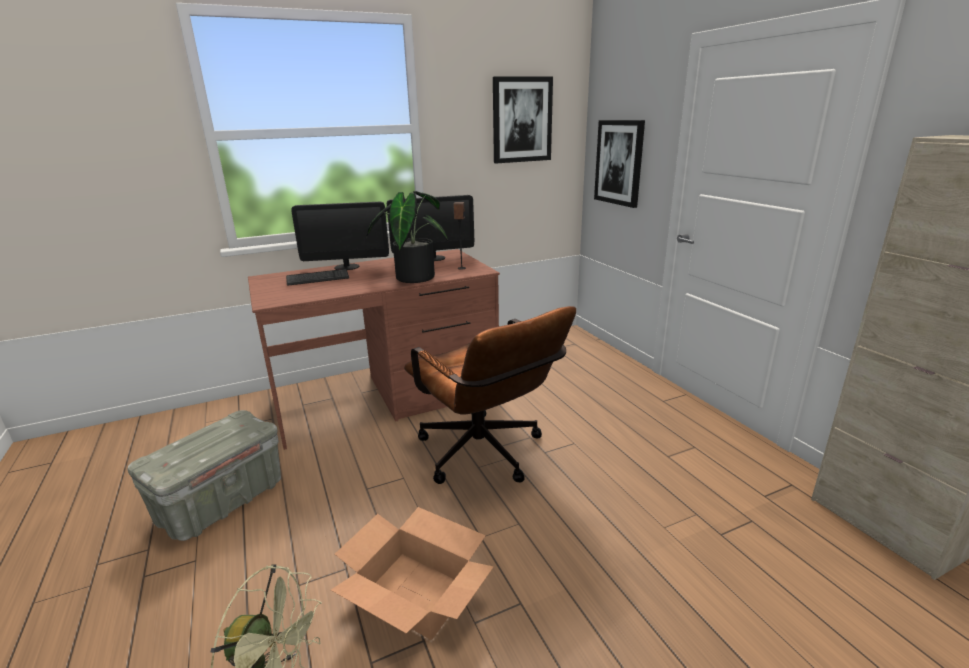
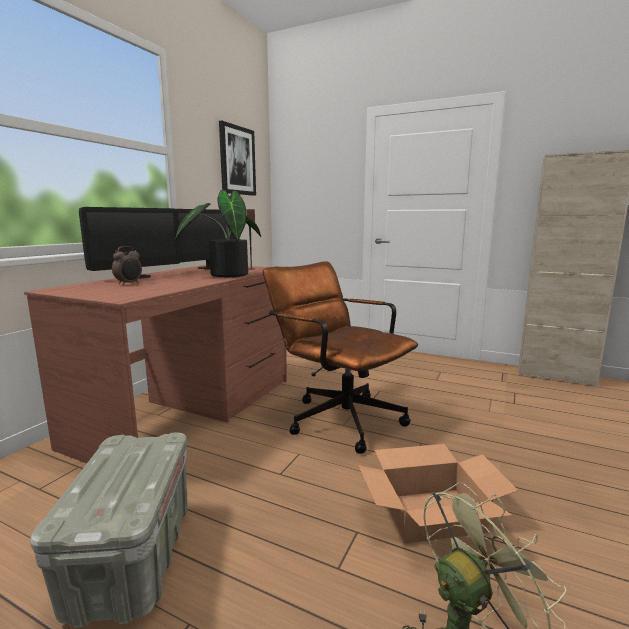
camera: 40 degrees left, 10 degrees down
keyboard [286,269,349,286] -> alarm clock [112,246,142,285]
brown office chair [404,306,576,484] -> brown office chair turned 150 degrees counterclockwise [263,262,418,454]
picture [594,120,645,208] -> none

